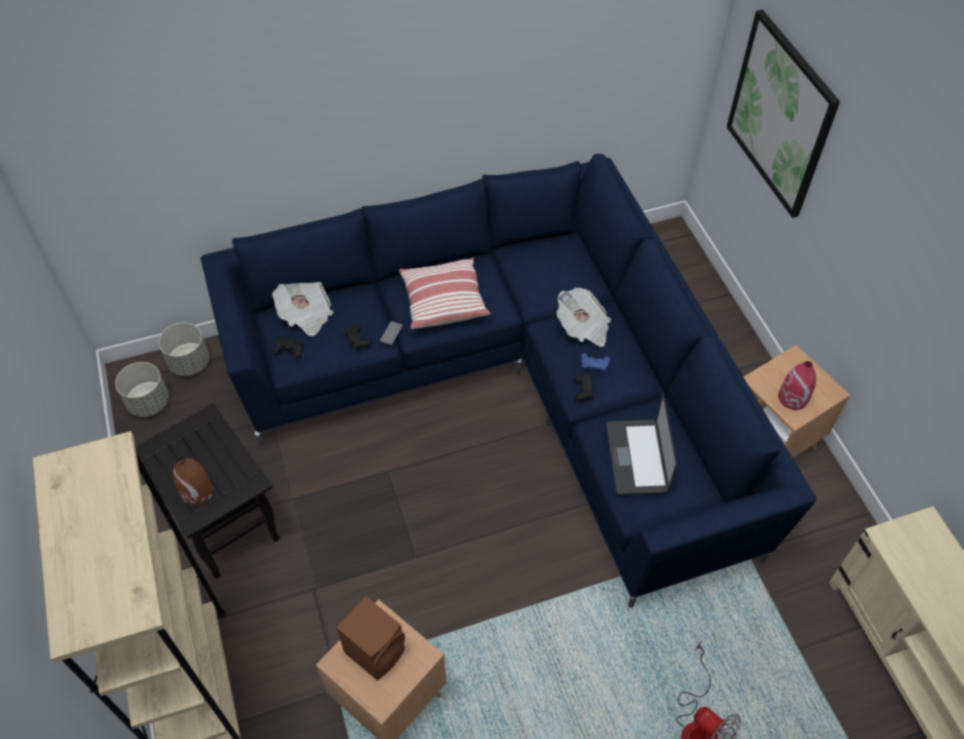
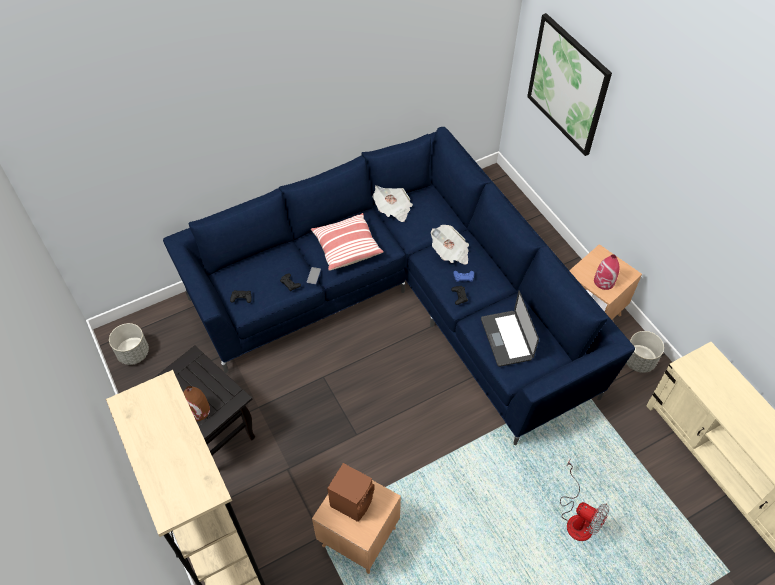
camera: 10 degrees left, 0 degrees up
grey planter [158,322,209,376] -> grey planter moved to [626,331,664,373]
newspaper [272,282,334,336] -> newspaper moved to [373,185,413,222]

